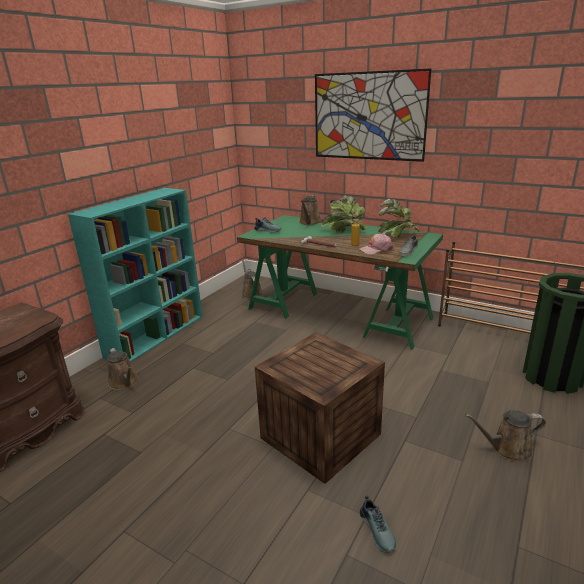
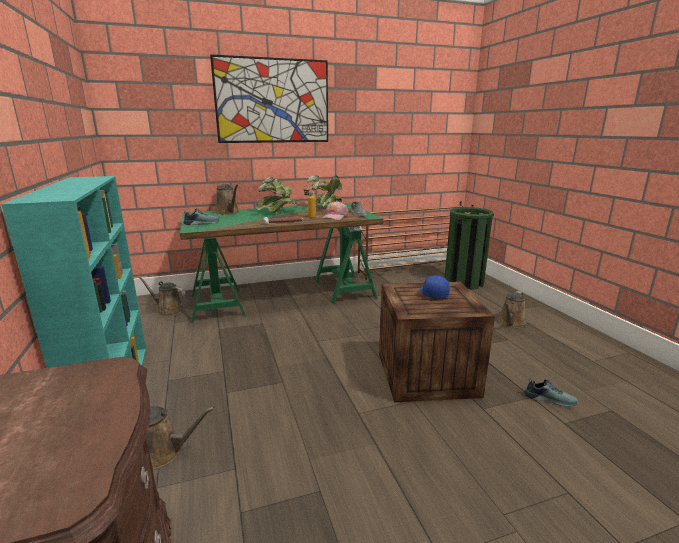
camera: 50 degrees left, 5 degrees down
none -> blue cap [420,275,450,298]

